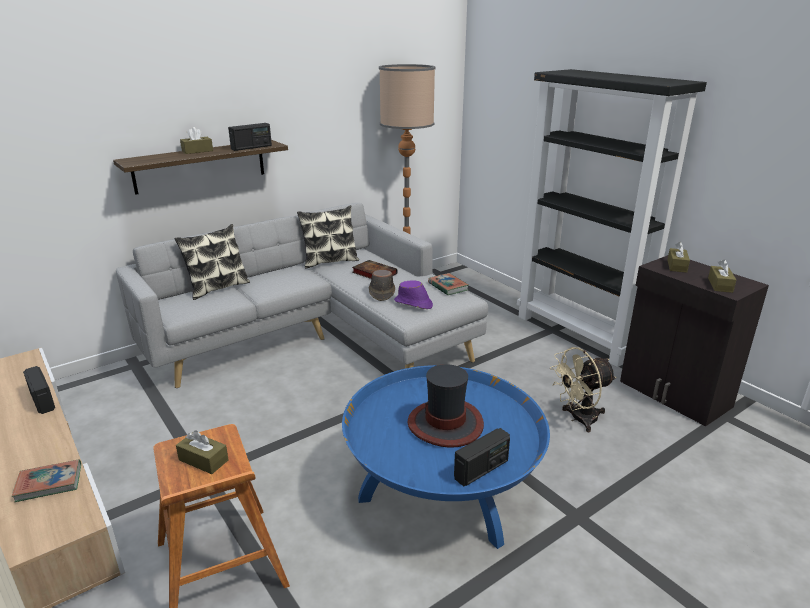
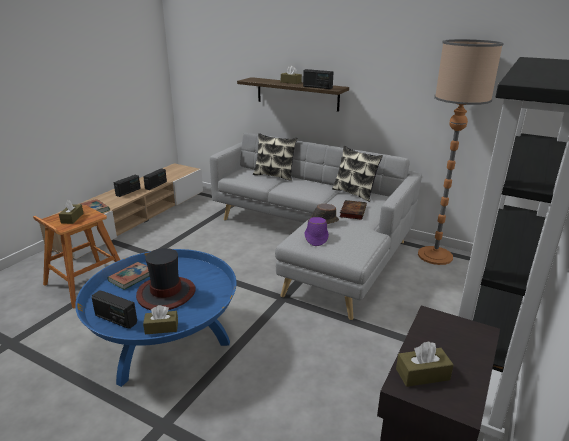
camera: 65 degrees right, 0 degrees up
book [428,273,468,295] -> book moved to [107,262,150,290]
beige fan [550,347,616,432] -> none
brown tissue box [667,242,690,273] -> brown tissue box moved to [143,305,178,334]
none -> radio [113,175,141,197]

